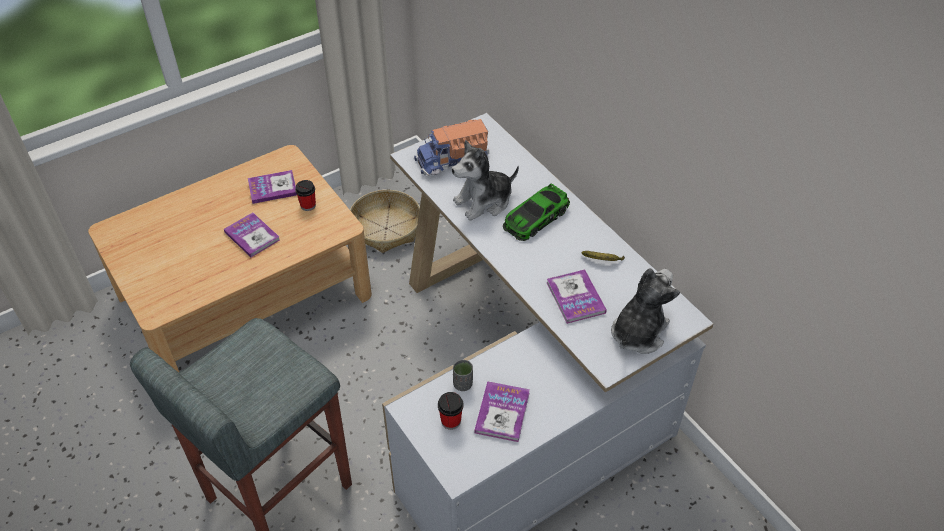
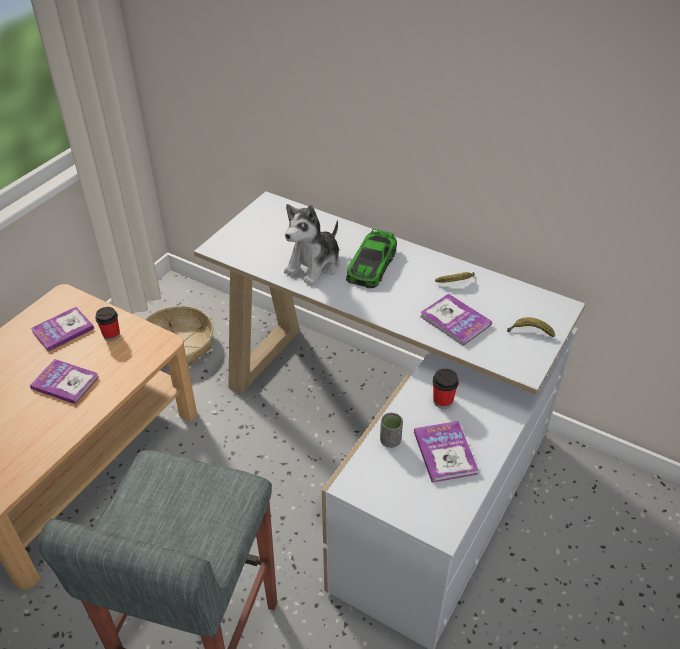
camera: 25 degrees left, 5 degrees down
toy truck [414,119,489,176] -> none
cup [438,392,464,430] -> cup moved to [433,368,459,409]
plush toy [611,268,680,354] -> banana [507,317,555,338]

